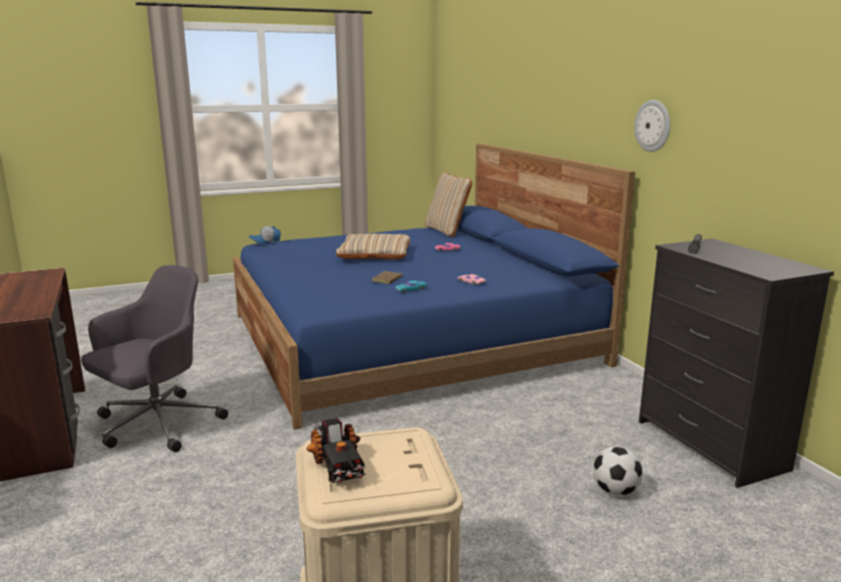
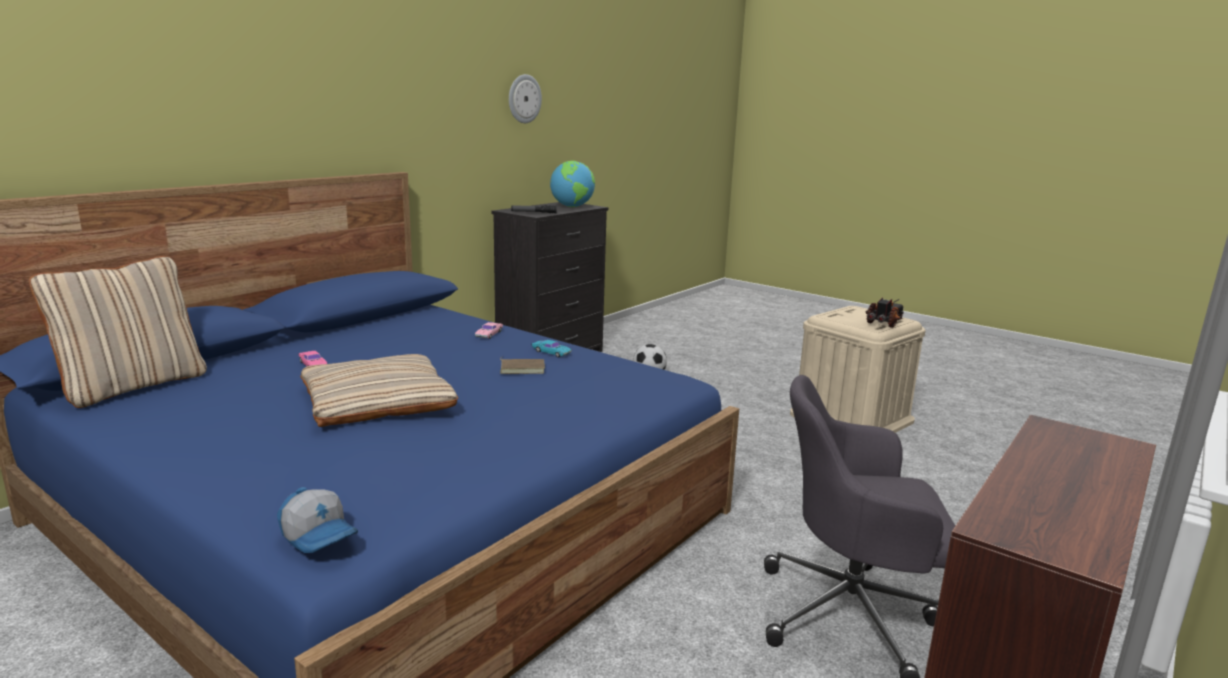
camera: 120 degrees left, 0 degrees up
wall clock [634,100,670,152] -> wall clock moved to [509,74,542,123]
none -> globe [550,161,595,207]

